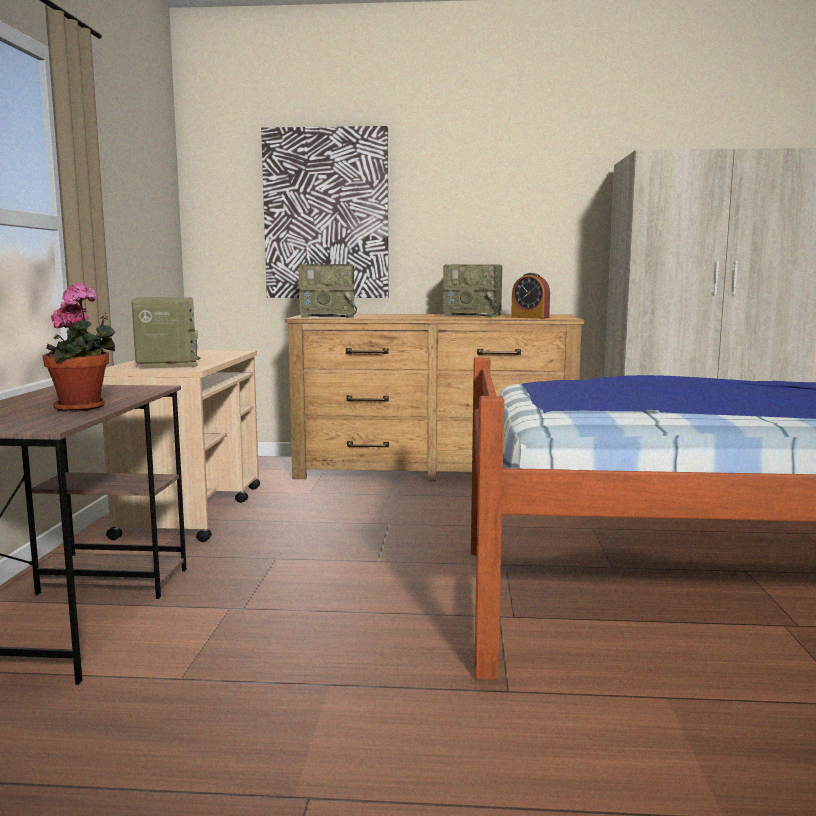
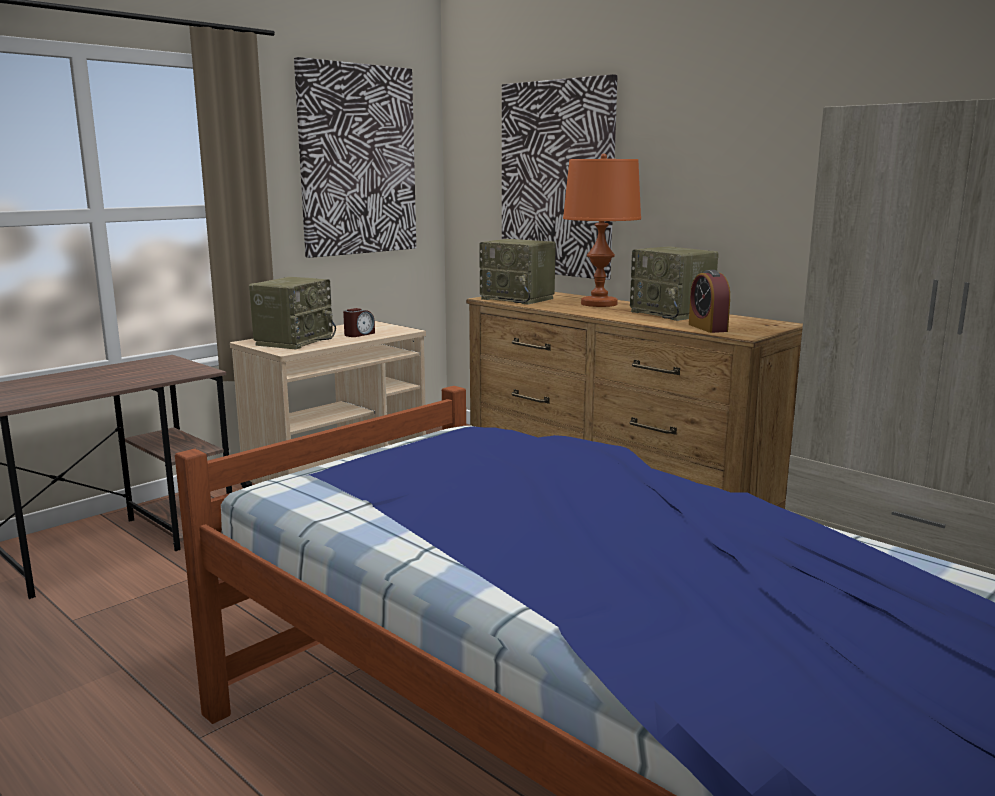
camera: 40 degrees right, 5 degrees up
potted plant [42,283,116,412] -> none
none -> picture [294,57,416,258]
none -> alarm clock [343,308,375,337]
none -> orange table lamp [563,154,641,307]

